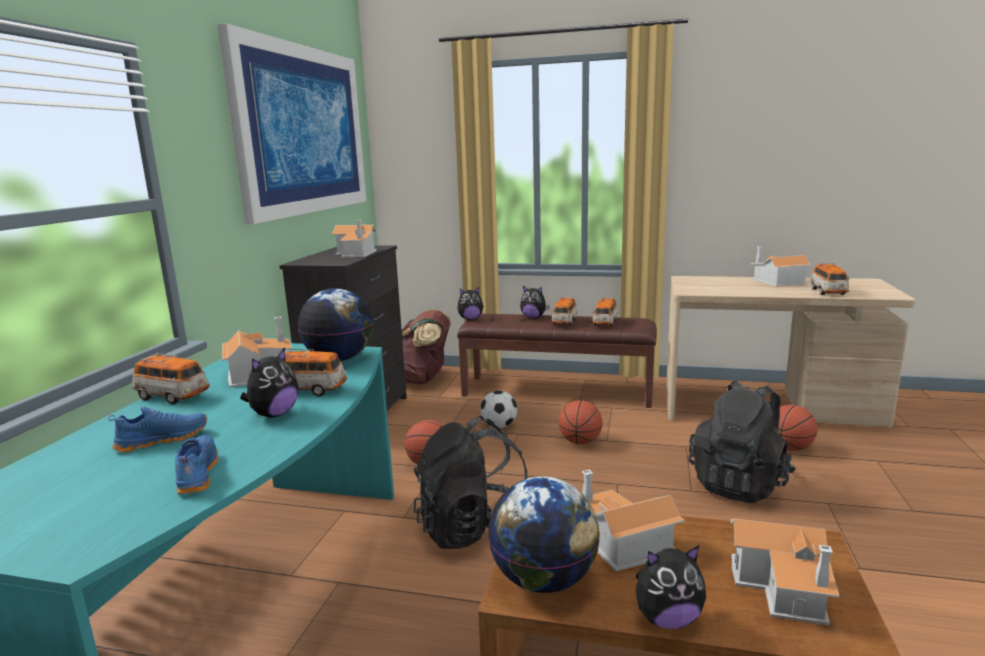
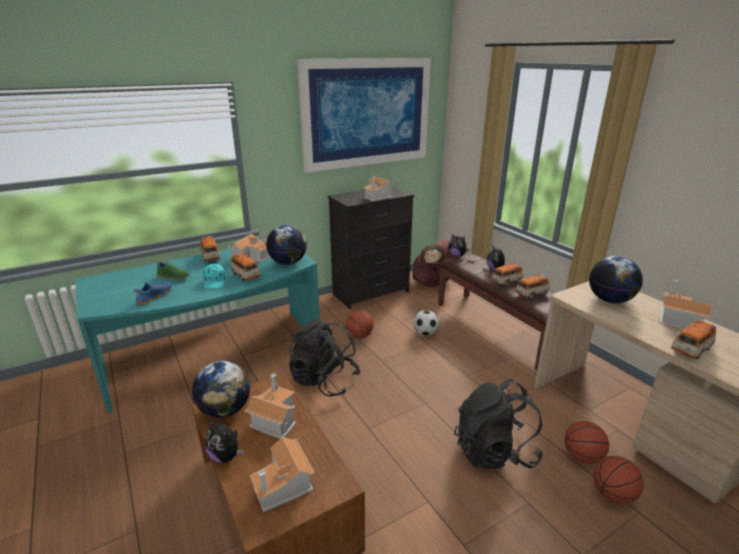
camera: 45 degrees right, 10 degrees up
blue shoe [108,407,207,452] -> green shoe [156,261,189,280]
plush toy [240,348,298,418] -> turquoise cap [203,264,225,289]
basketball [558,400,603,444] -> basketball moved to [593,456,644,504]
none -> globe [589,256,643,303]

